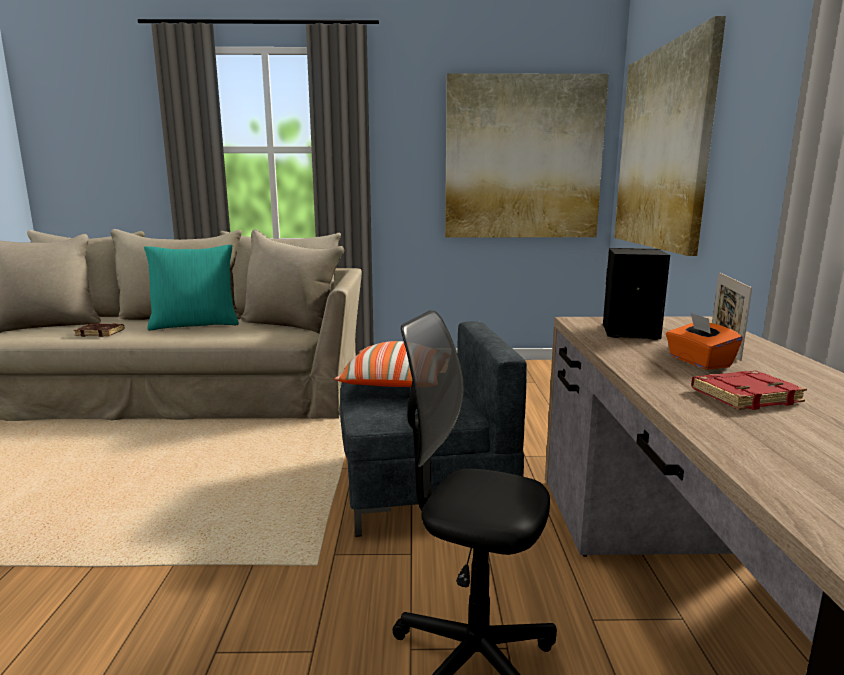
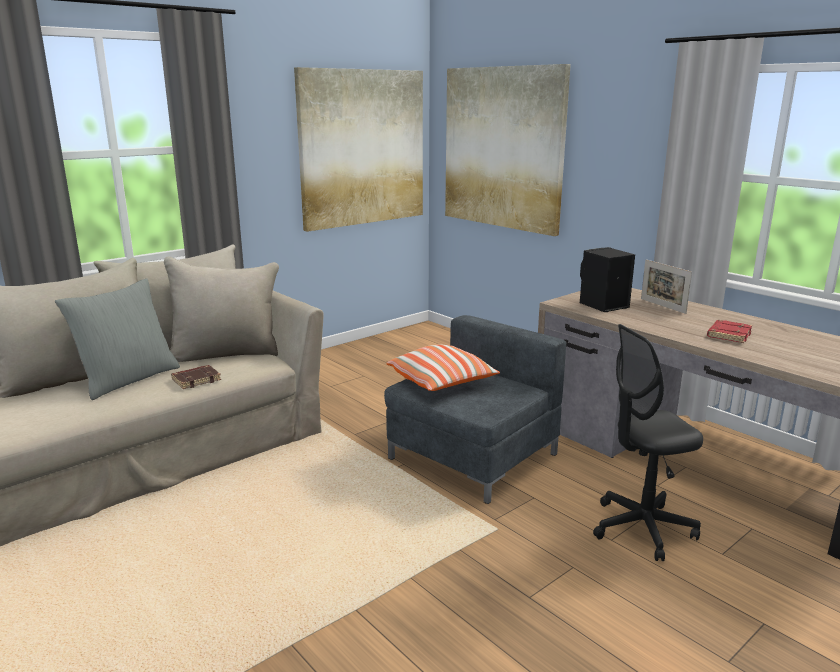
camera: 40 degrees left, 5 degrees up
brown book [74,323,125,337] -> brown book moved to [171,365,221,389]
turquoise pillow [144,244,239,331] -> grey pillow [55,278,180,400]
orange tissue box [666,312,743,370] -> none

